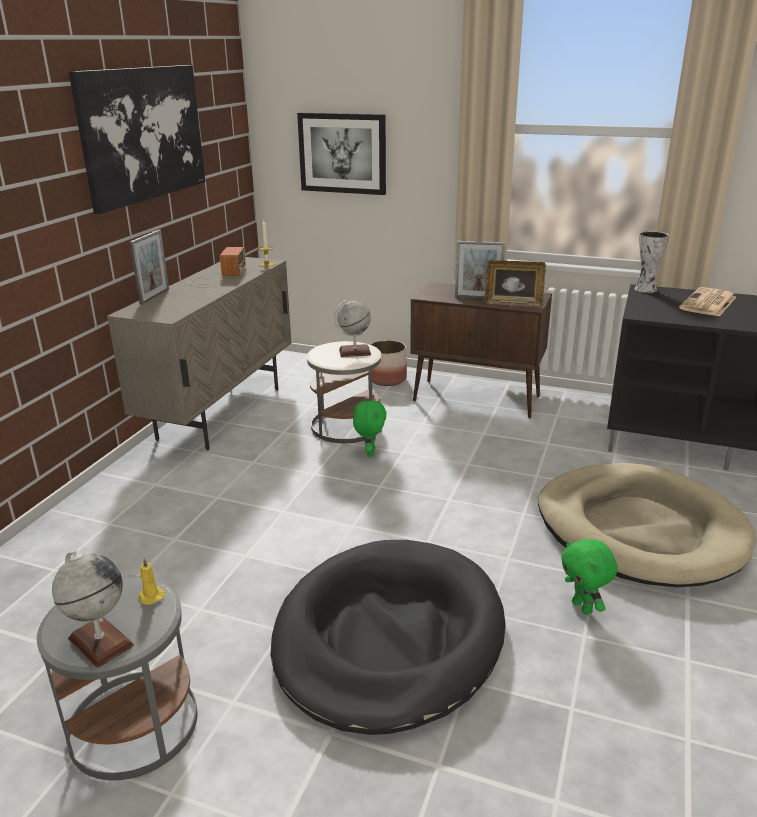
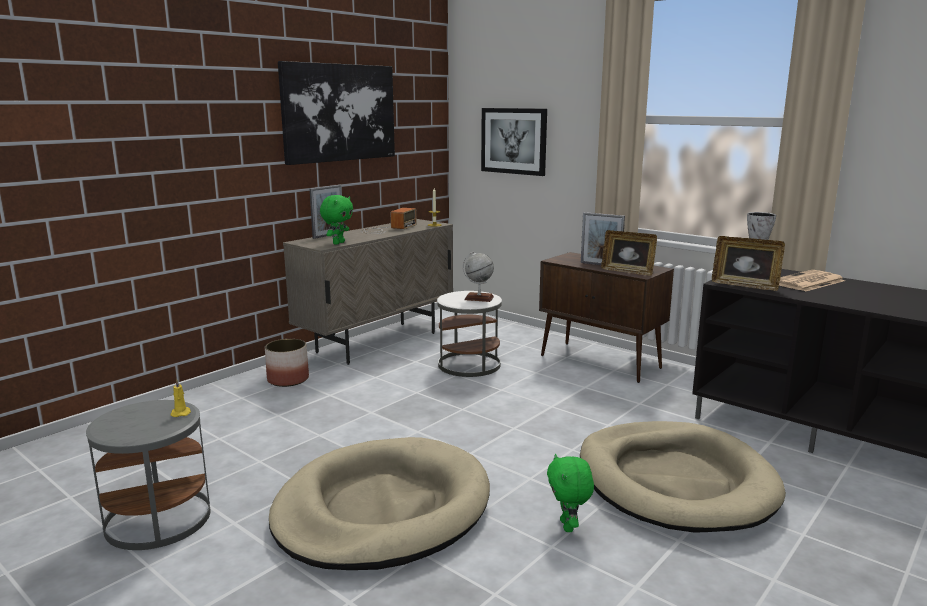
camera: 20 degrees right, 10 degrees down
globe [52,550,134,668] -> none
black dog bed [270,540,506,735] -> beige dog bed [269,437,490,570]
green plush toy [353,399,387,457] -> green plush toy moved to [320,195,353,245]
planter [370,340,407,386] -> planter moved to [265,339,309,387]
none -> picture frame [712,236,785,291]

